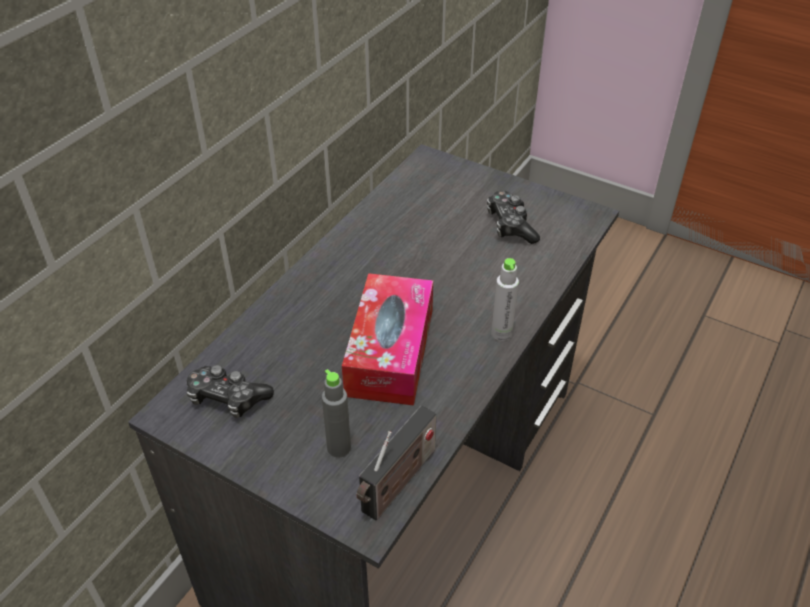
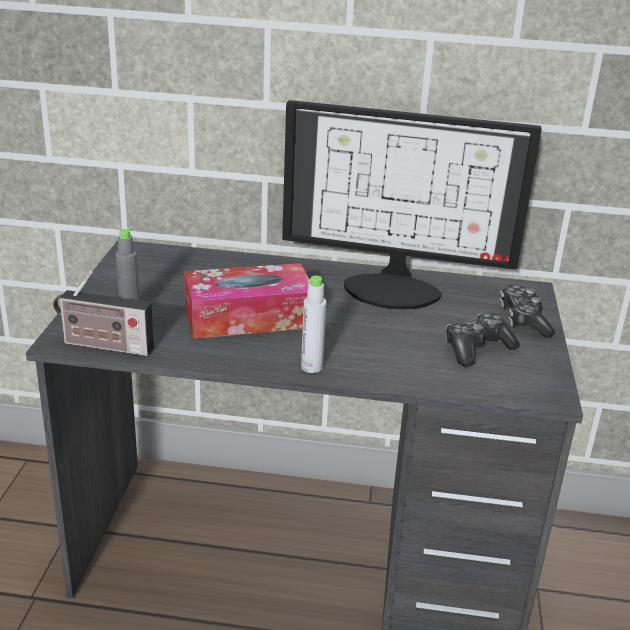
camera: 65 degrees right, 15 degrees down
game controller [187,365,274,418] -> game controller moved to [500,285,555,338]
none -> monitor [282,100,542,310]

